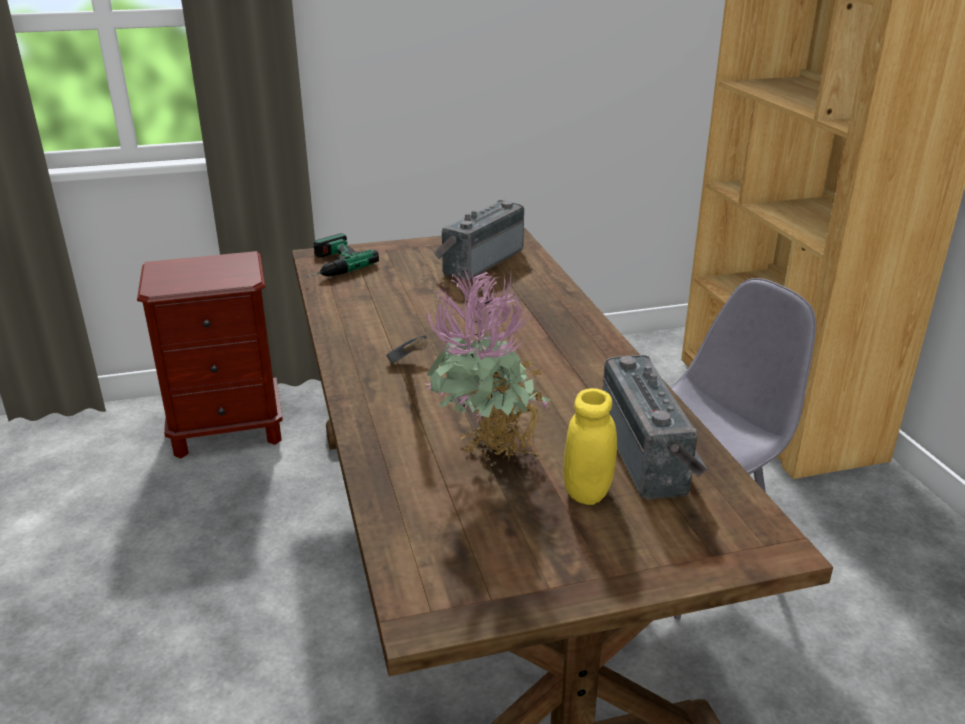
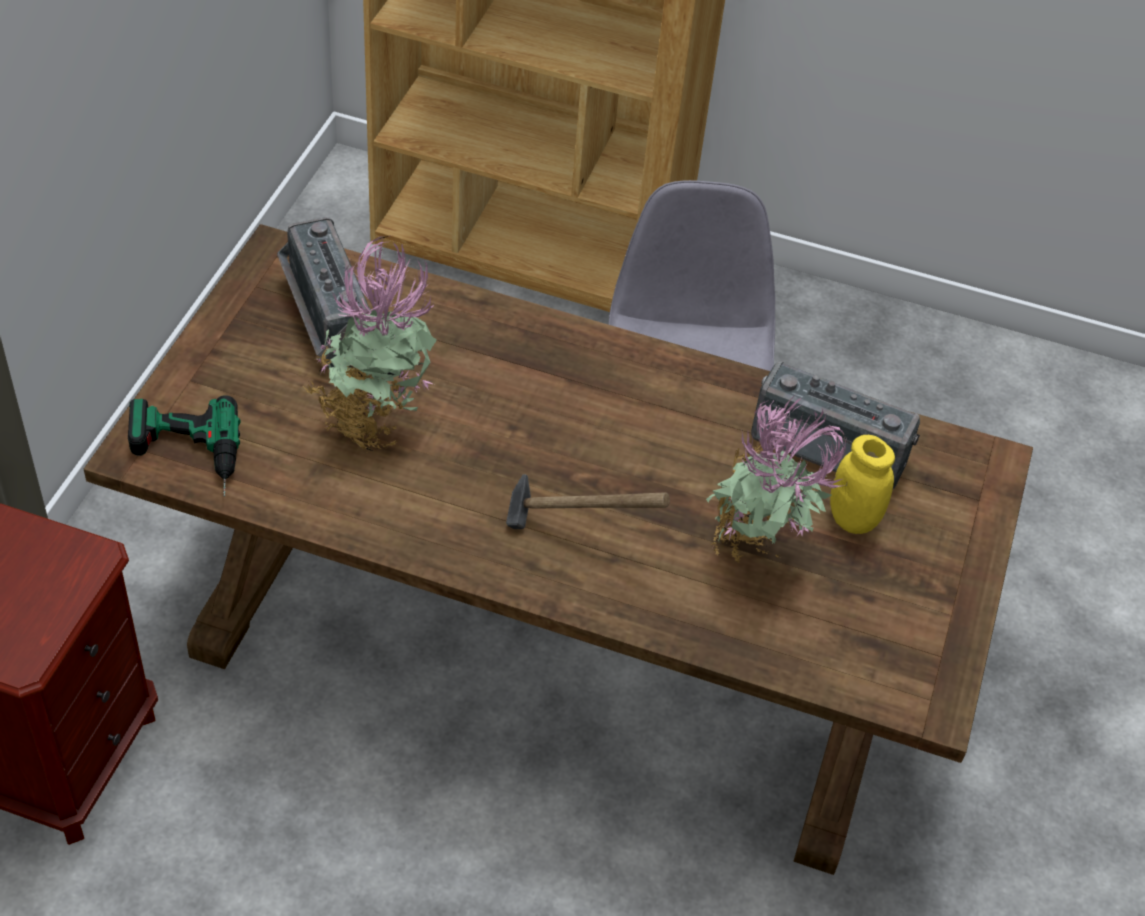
camera: 60 degrees left, 20 degrees up
none -> potted plant [303,235,437,452]

